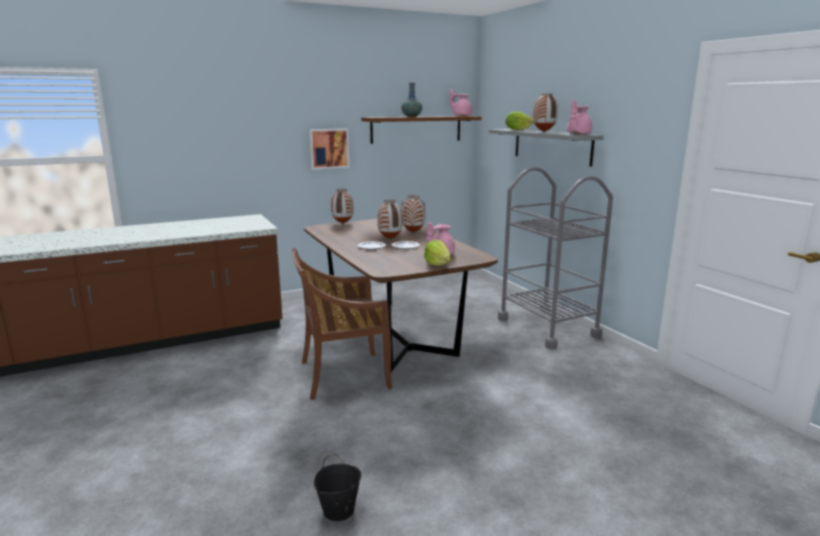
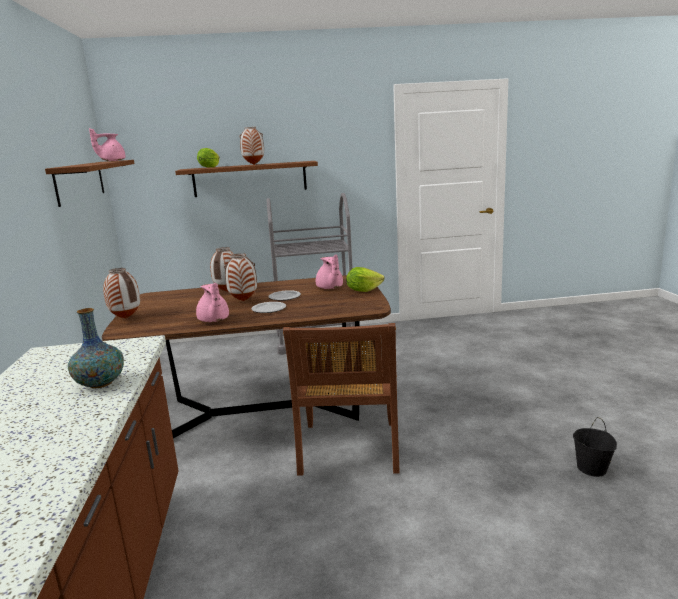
camera: 70 degrees left, 0 degrees up
picture [309,129,349,170] -> none
vase [401,83,422,117] -> vase moved to [68,308,124,388]
grey shelf [489,129,604,167] -> brown shelf [175,161,318,197]
pink teapot [567,100,592,135] -> pink teapot moved to [196,283,229,322]

